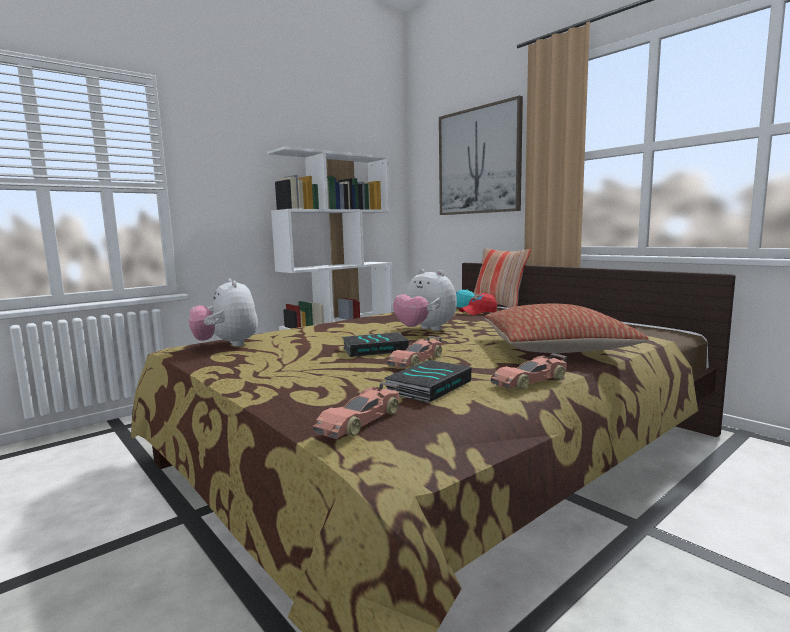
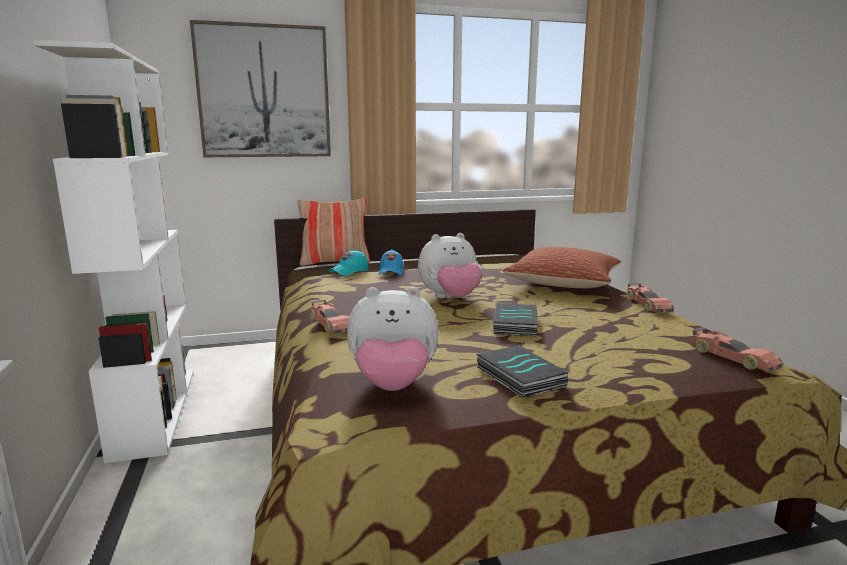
camera: 65 degrees left, 5 degrees up
book [384,360,472,403] -> book moved to [477,345,568,398]
toy car [387,336,442,368] -> toy car moved to [310,300,349,334]
red cap [459,292,497,315] -> blue cap [378,250,404,275]

